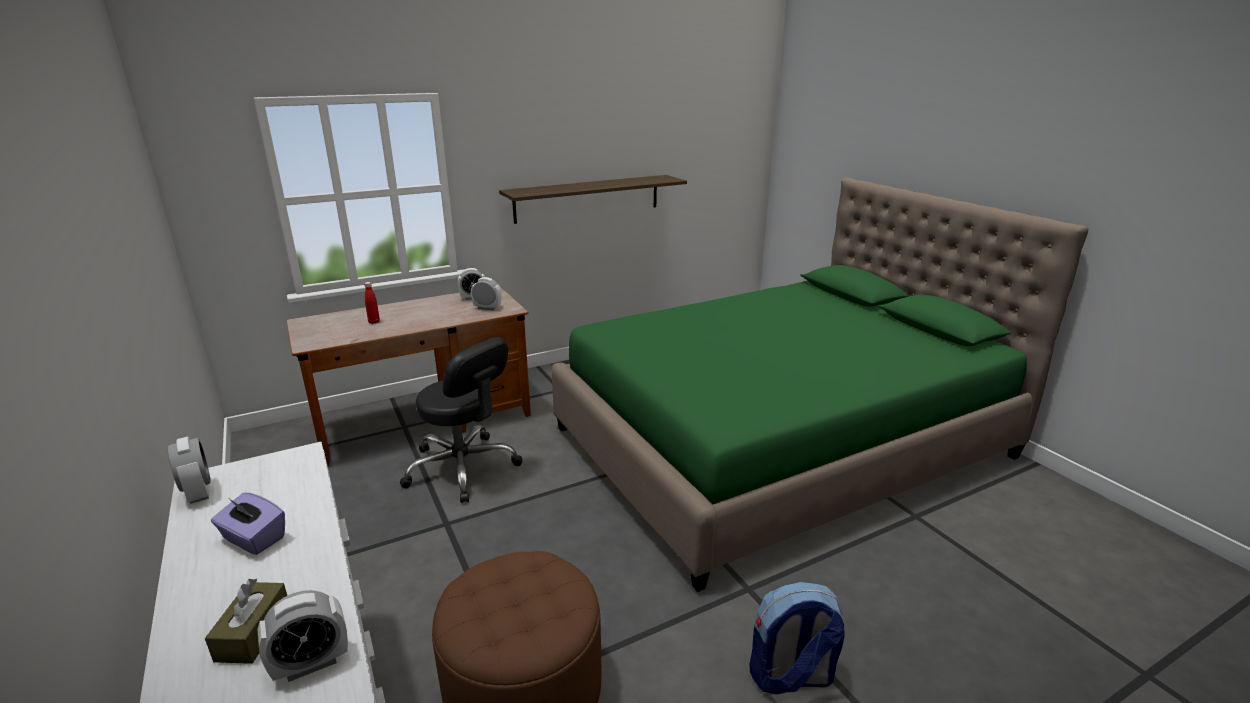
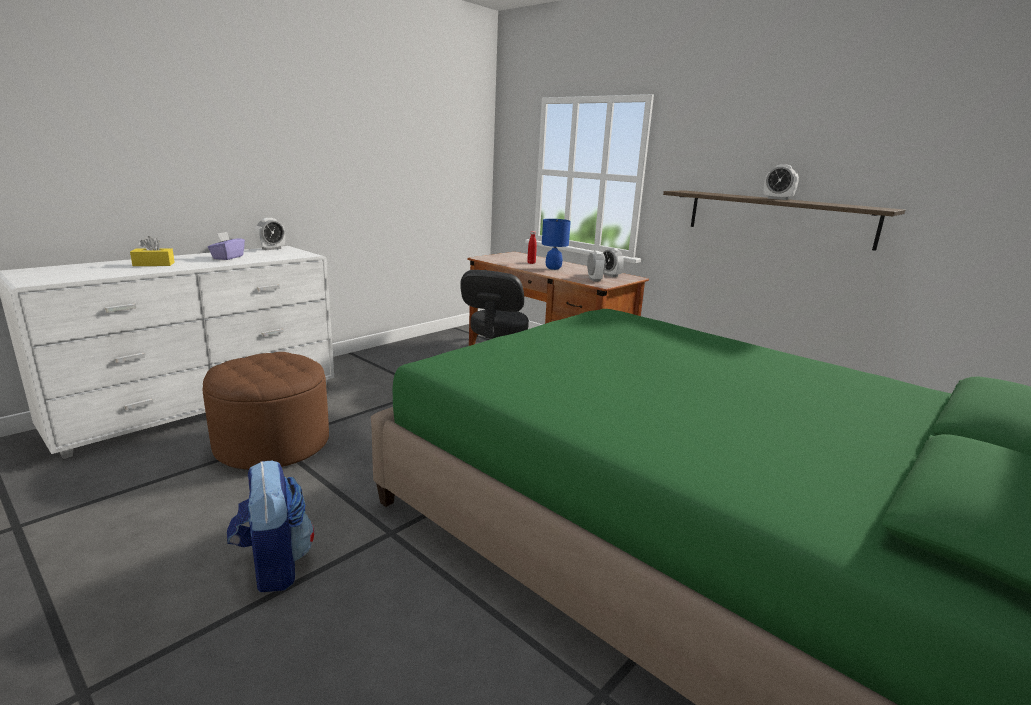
camera: 70 degrees right, 5 degrees down
brown tissue box [205,579,287,664] -> yellow tissue box [130,236,175,266]
alarm clock [257,590,348,682] -> alarm clock moved to [764,164,799,200]
none -> blue table lamp [542,219,571,270]

